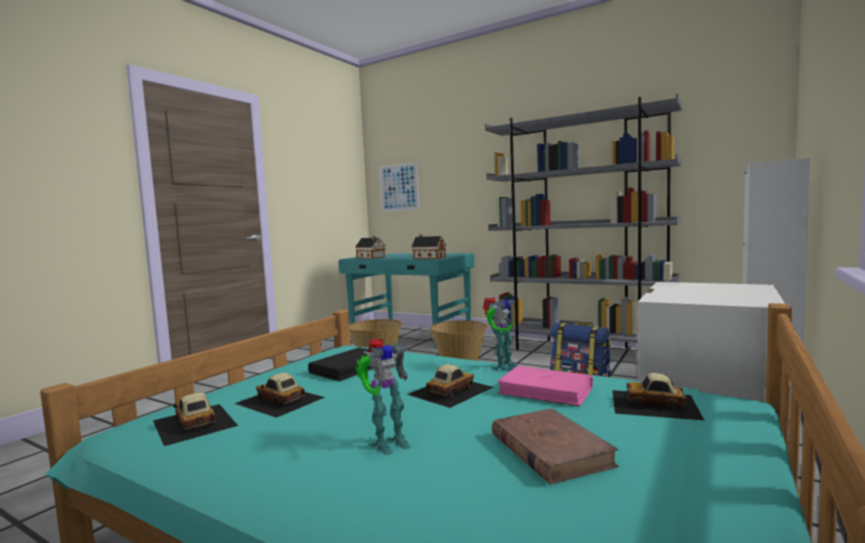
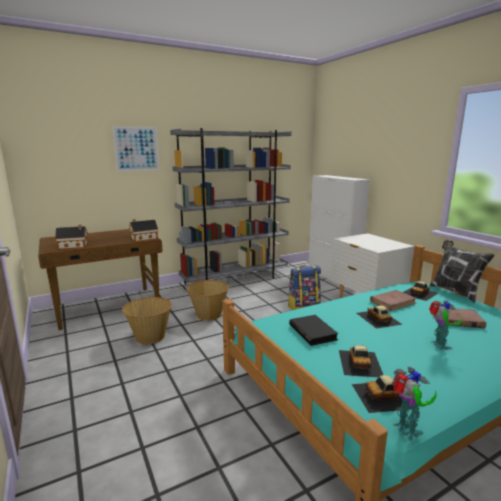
camera: 60 degrees left, 10 degrees up
toy car [234,373,325,418] -> toy car turned 60 degrees counterclockwise [339,345,383,377]
turquoise desk [339,253,474,349] -> brown desk [38,229,162,330]
picture [379,162,419,212] -> picture moved to [112,126,159,171]
toy robot [483,297,519,372] -> toy robot moved to [392,367,437,441]
pink book [497,366,593,407] -> brown book [370,290,417,311]
none -> pillow [430,240,495,303]

